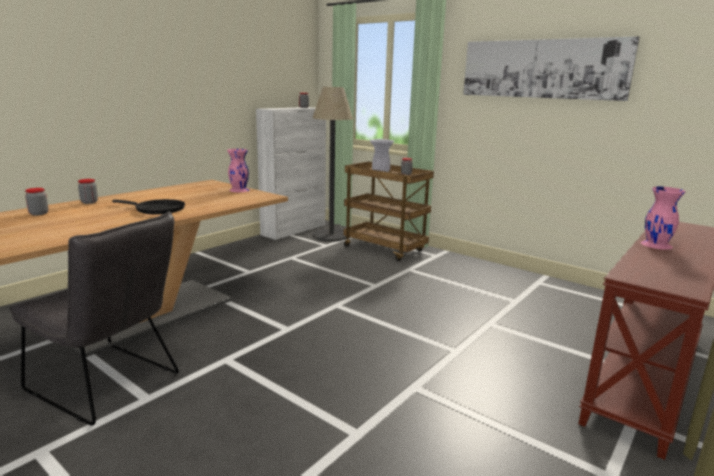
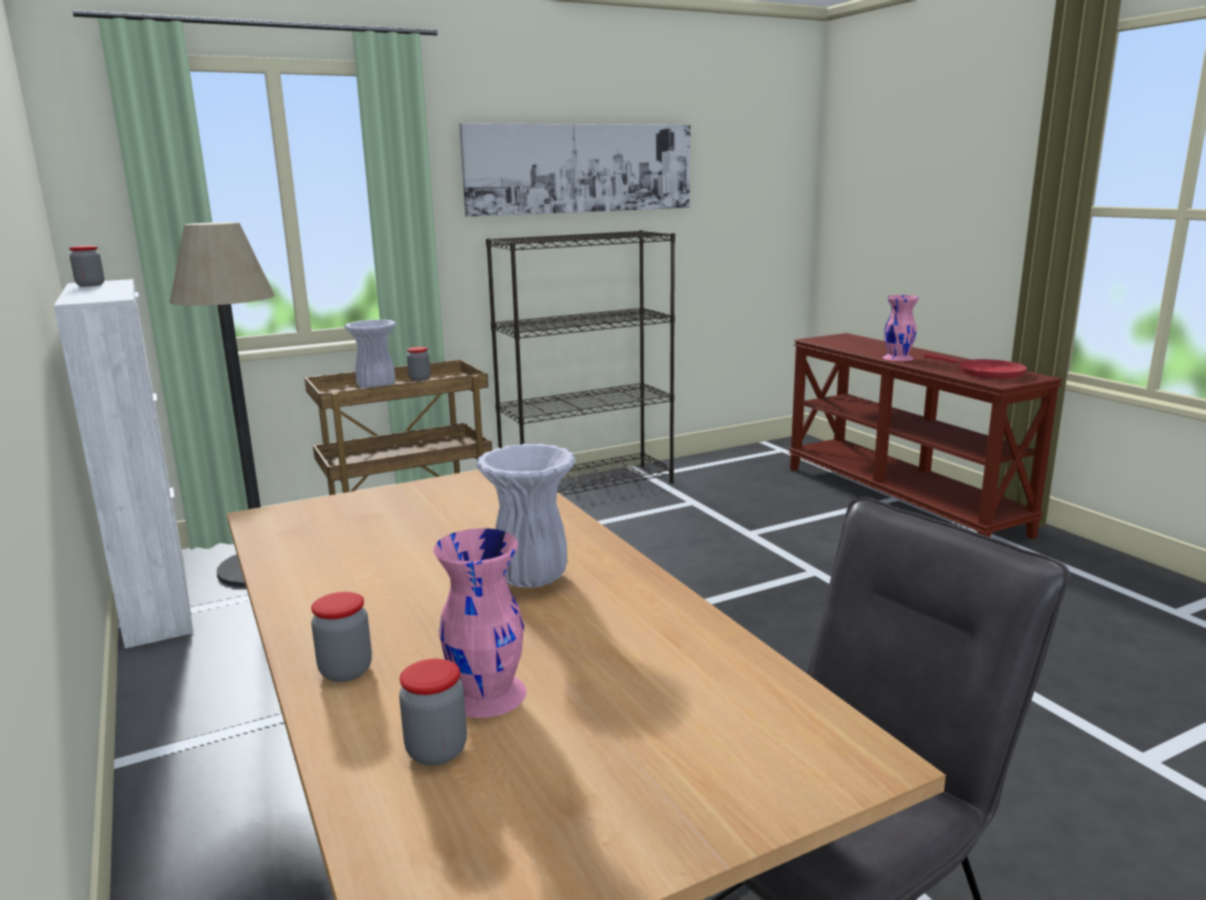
camera: 65 degrees left, 0 degrees up
black frying pan [112,199,185,214] -> white vase [476,444,576,588]
pink vase [227,149,249,192] -> pink vase moved to [434,528,527,718]
none -> black bookcase [486,230,675,496]
none -> red frying pan [924,354,1027,379]

